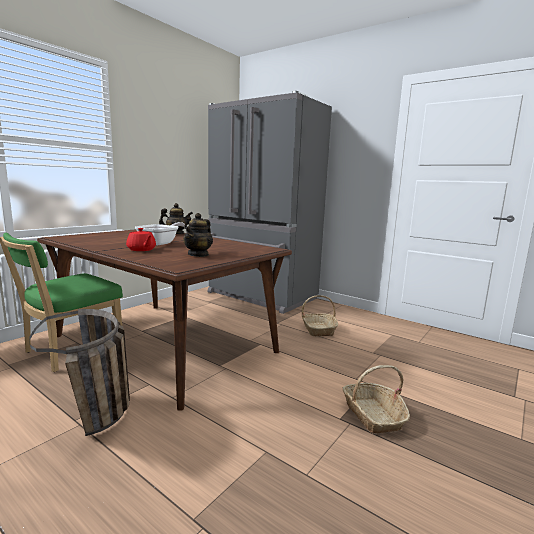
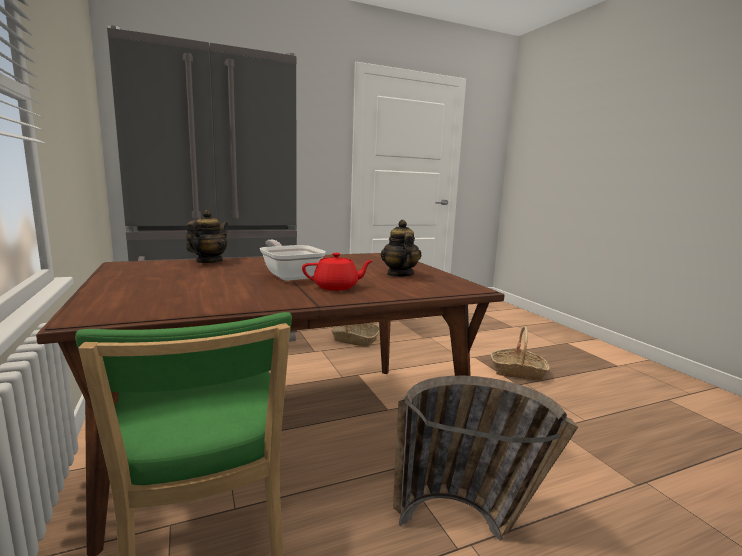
camera: 60 degrees left, 0 degrees up
teapot [183,213,213,257] -> teapot turned 150 degrees counterclockwise [381,220,421,277]

